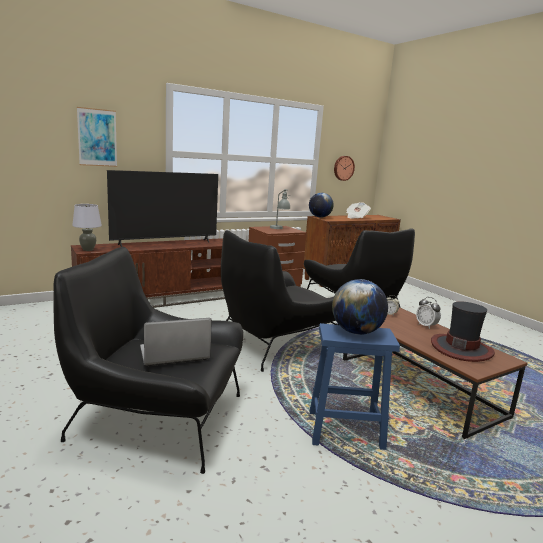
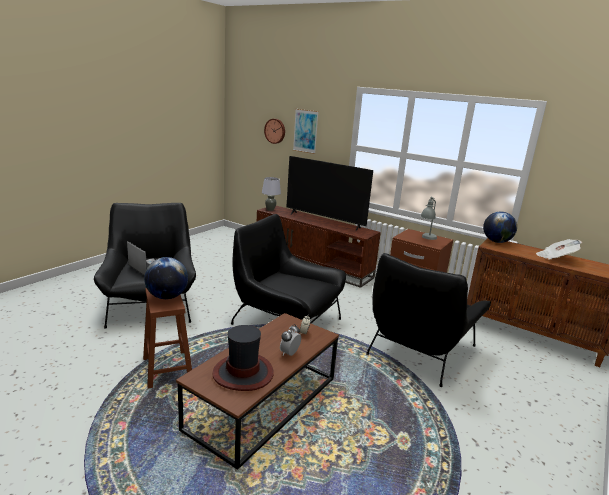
camera: 65 degrees right, 5 degrees up
blue stool [310,323,400,450] -> brown stool [143,288,192,388]
wall clock [334,156,355,181] -> wall clock moved to [264,119,285,144]

